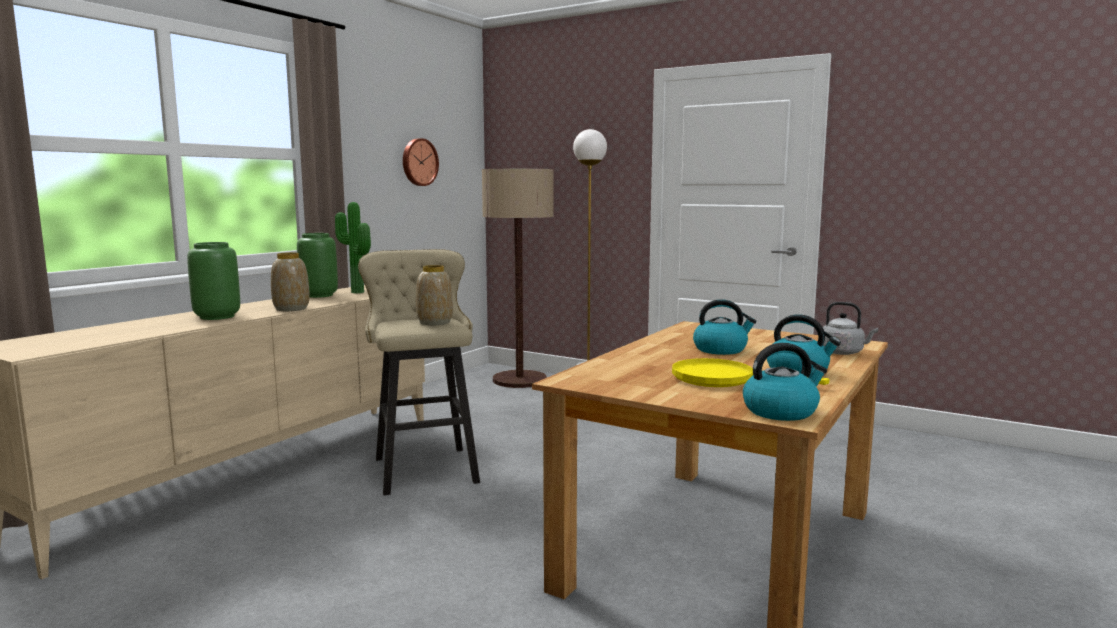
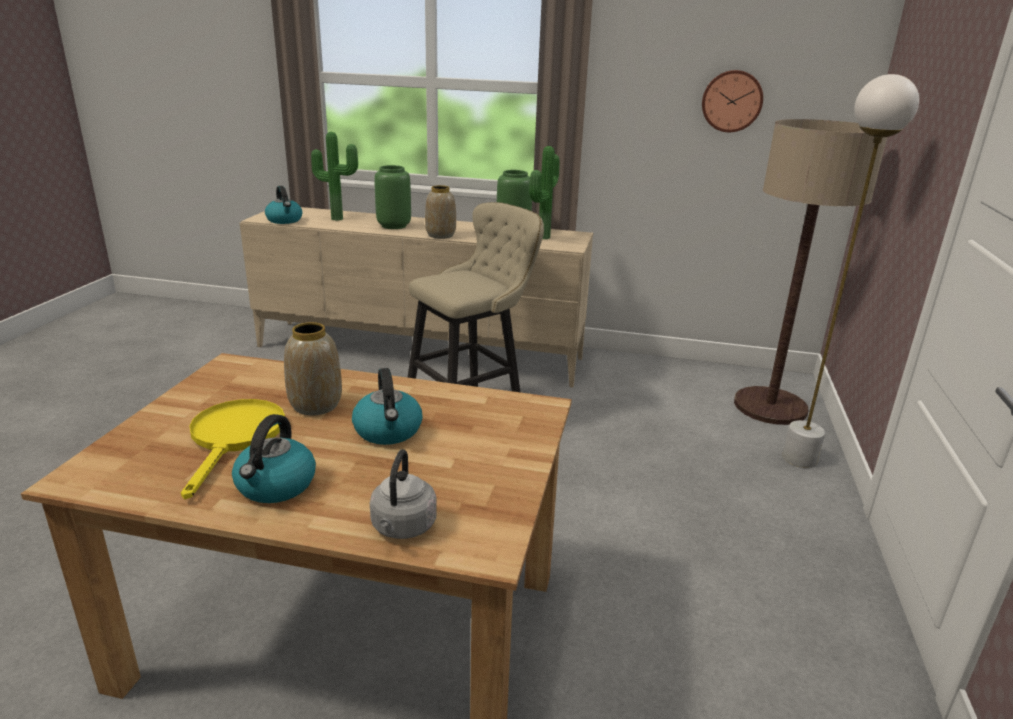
camera: 70 degrees right, 15 degrees up
vase [416,265,453,325] -> vase moved to [284,322,342,415]
kettle [743,343,827,421] -> kettle moved to [265,186,302,224]
none -> potted plant [311,132,358,221]

